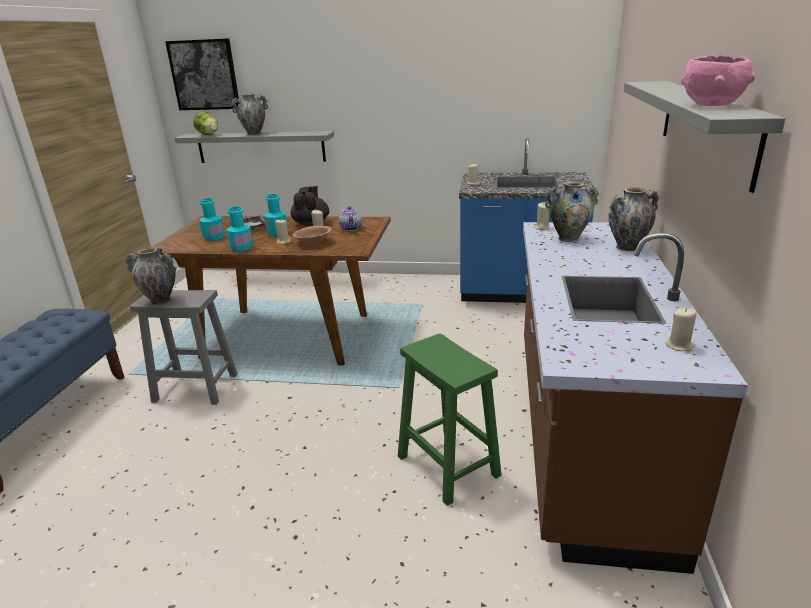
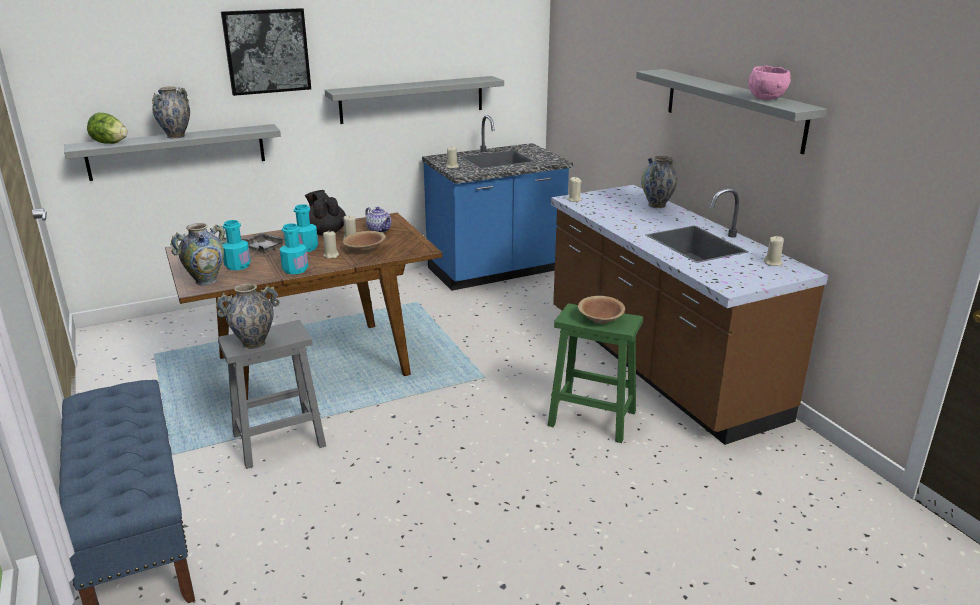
camera: 35 degrees left, 0 degrees up
picture [165,38,239,110] -> picture moved to [221,8,311,96]
vase [545,181,599,242] -> vase moved to [170,223,227,286]
none -> grey shelf [325,76,504,124]
none -> brown bowl [578,296,625,324]

